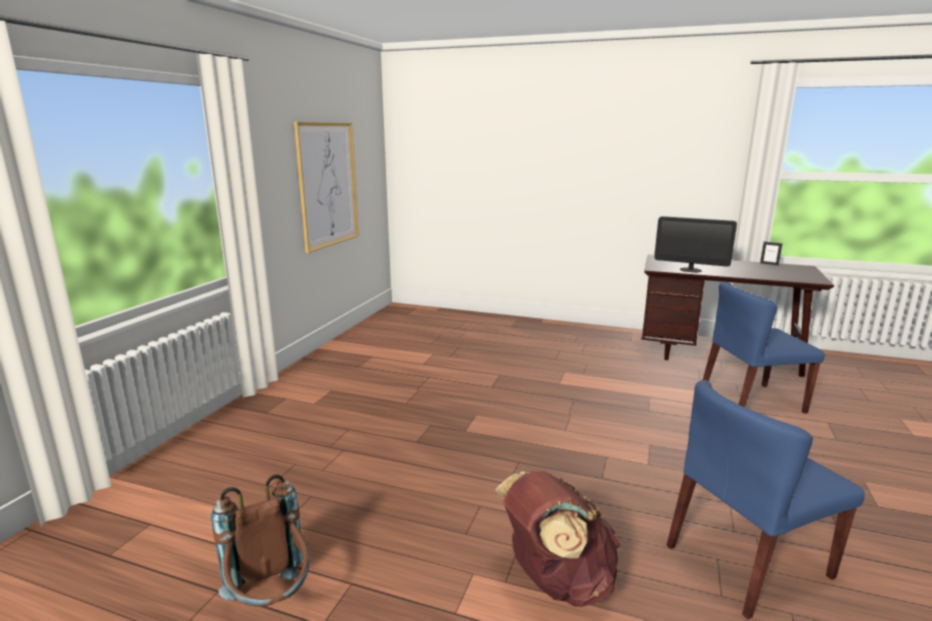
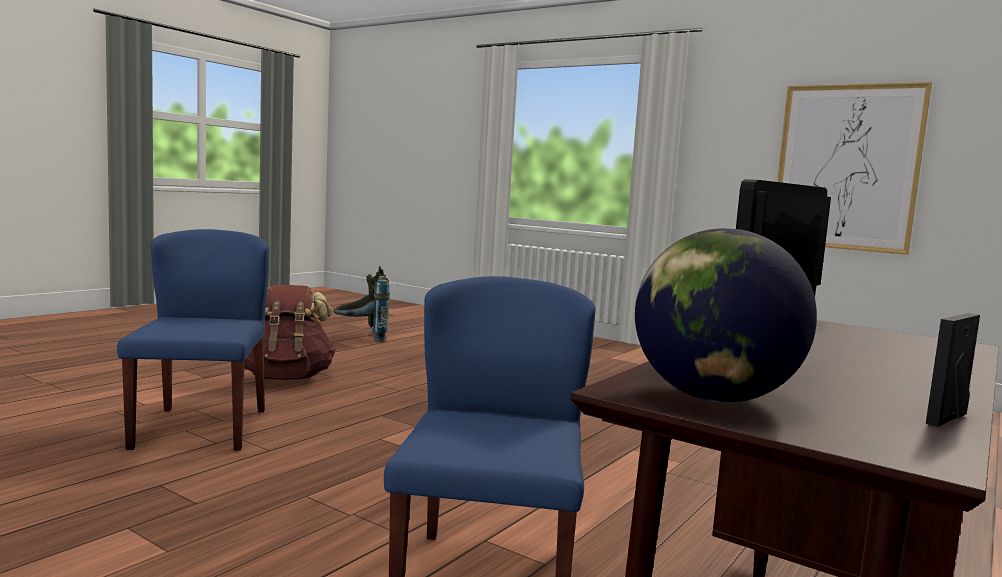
camera: 105 degrees right, 10 degrees down
brown backpack [211,475,310,607] -> grey backpack [334,266,390,341]
none -> globe [635,228,817,403]

